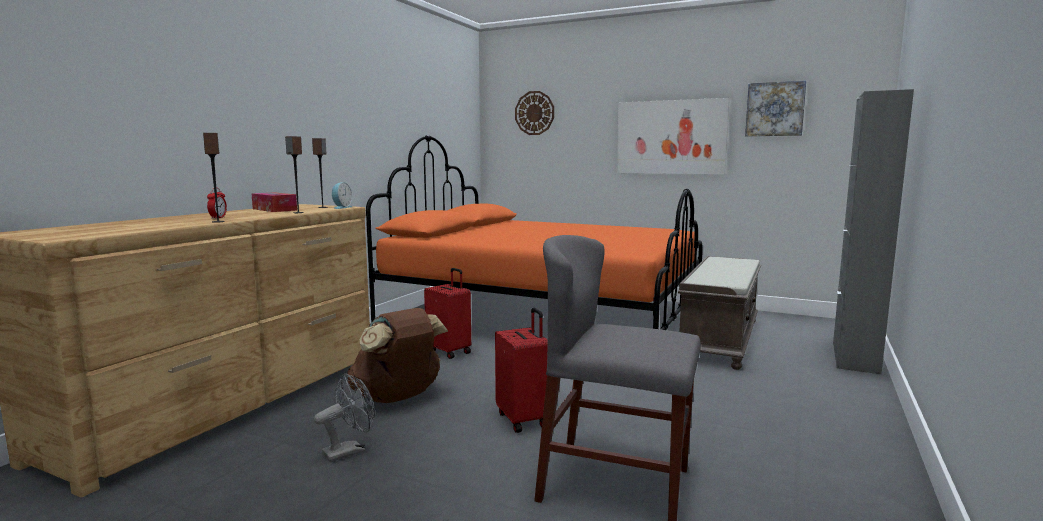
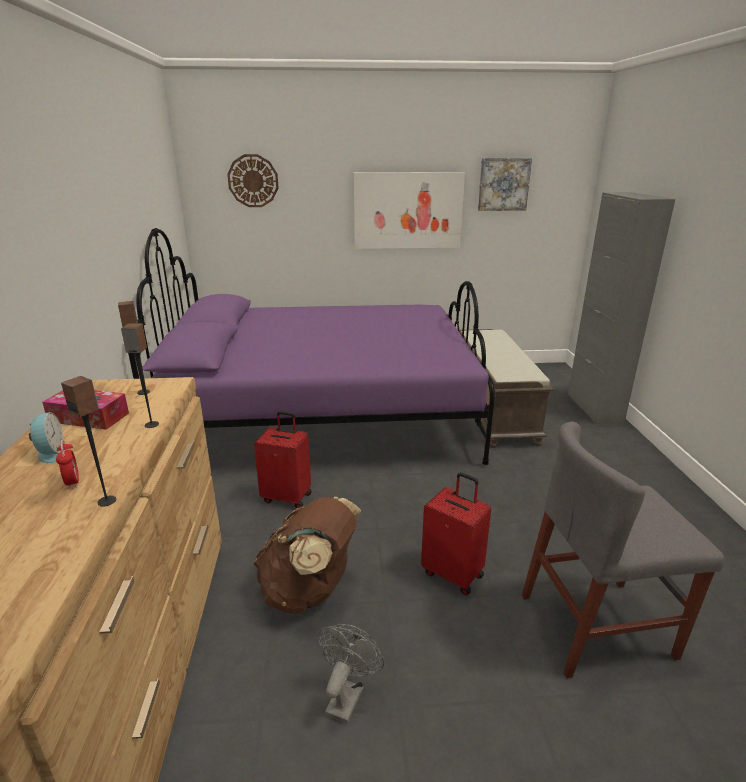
camera: 30 degrees left, 15 degrees up
alarm clock [332,182,352,209] -> alarm clock moved to [29,412,65,464]
orange bed [366,136,703,330] -> purple bed [128,228,495,465]

